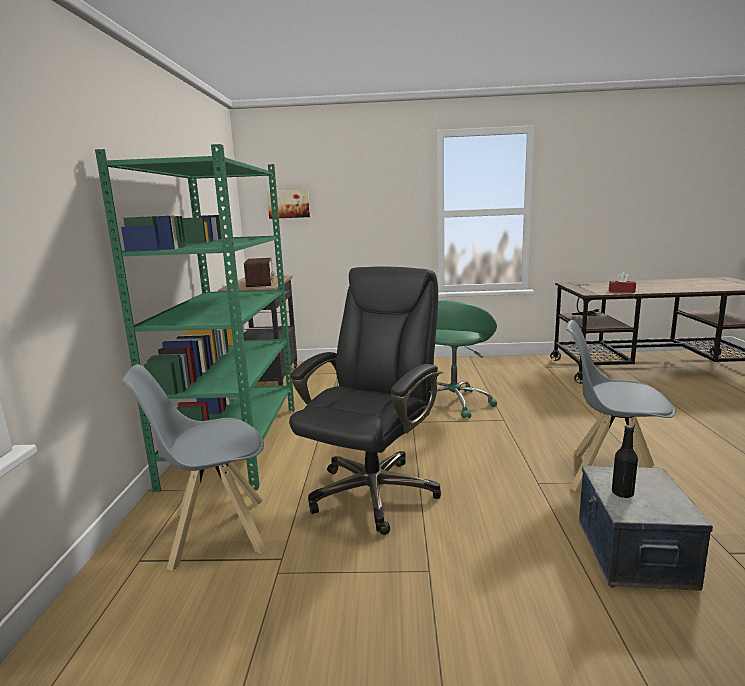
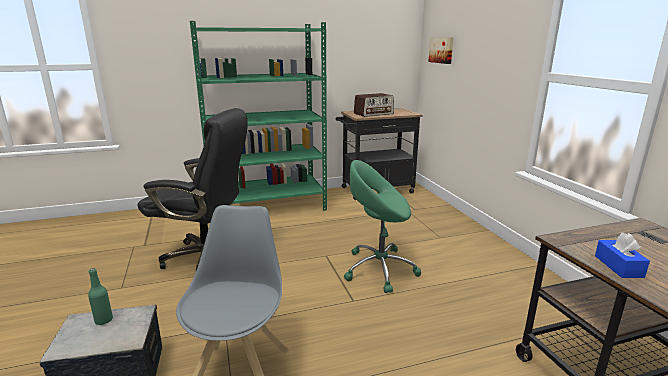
camera: 70 degrees right, 5 degrees up
grey chair [121,364,267,571] -> none
red tissue box [609,272,636,293] -> blue tissue box [595,233,650,278]
black bottle [612,425,638,498] -> green bottle [88,268,113,325]

